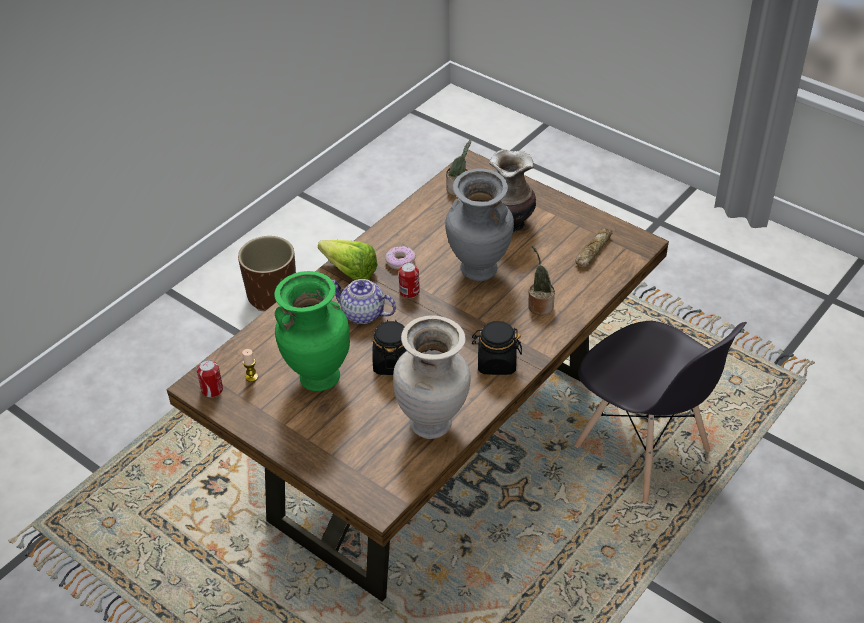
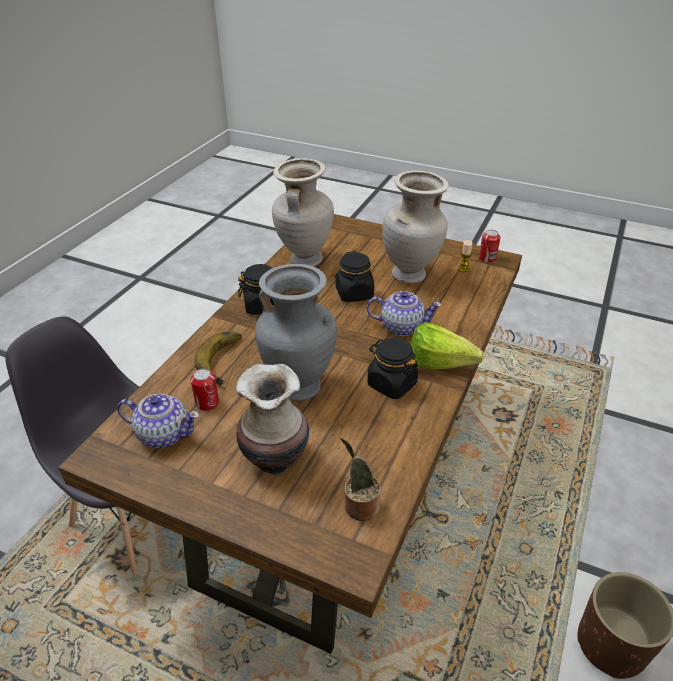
camera: 165 degrees right, 5 degrees down
green vase [274,271,350,391] -> beige vase [382,170,449,284]
donut [385,246,416,270] -> black jar [367,338,418,399]
can [399,262,420,298] -> can moved to [191,369,219,411]
potted plant [528,245,555,315] -> banana [194,331,242,385]
bread [575,229,612,268] -> teapot [117,393,200,448]

